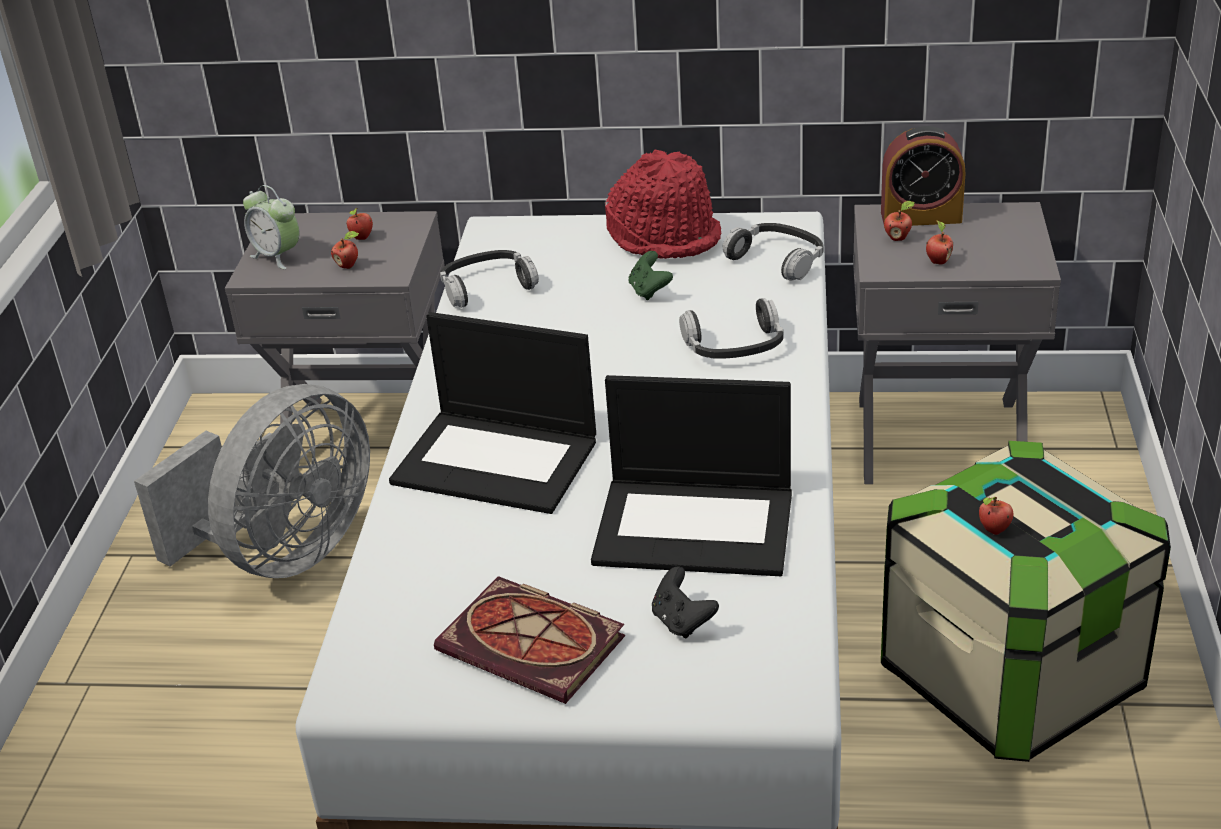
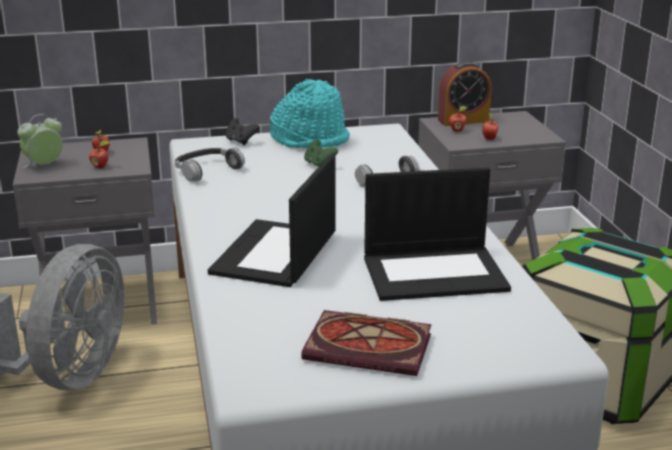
camera: 20 degrees left, 10 degrees down
alarm clock [243,185,299,269] -> alarm clock turned 120 degrees clockwise [17,114,63,168]
laptop [389,312,596,514] -> laptop turned 105 degrees clockwise [208,154,335,287]
red hat [605,149,721,259] -> turquoise hat [270,79,350,149]
black game controller [652,566,719,638] -> black game controller moved to [226,118,259,145]
headphones [722,223,823,281] -> none
apple [979,497,1013,535] -> none

